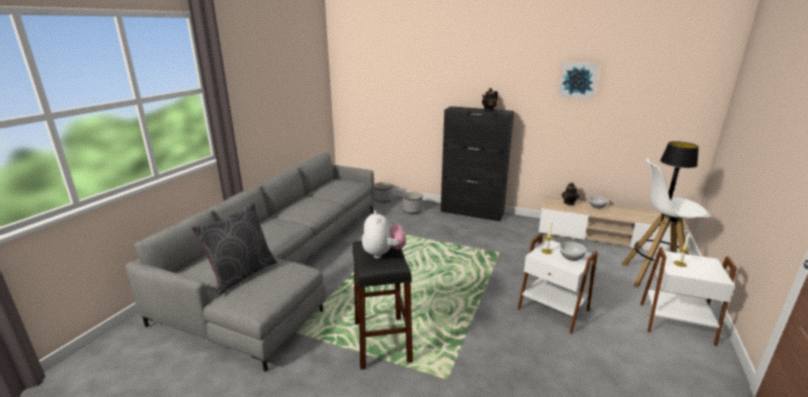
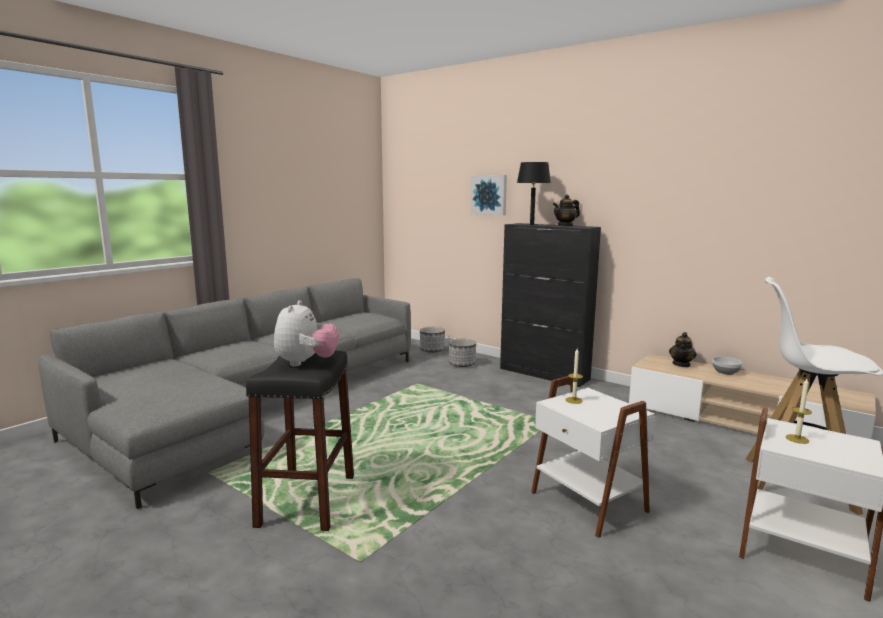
camera: 15 degrees right, 10 degrees down
grey pillow [191,202,277,295] -> none
picture [559,62,600,99] -> picture moved to [471,175,507,215]
bowl [560,242,586,261] -> none
black table lamp [660,141,699,200] -> black table lamp moved to [517,162,551,225]

